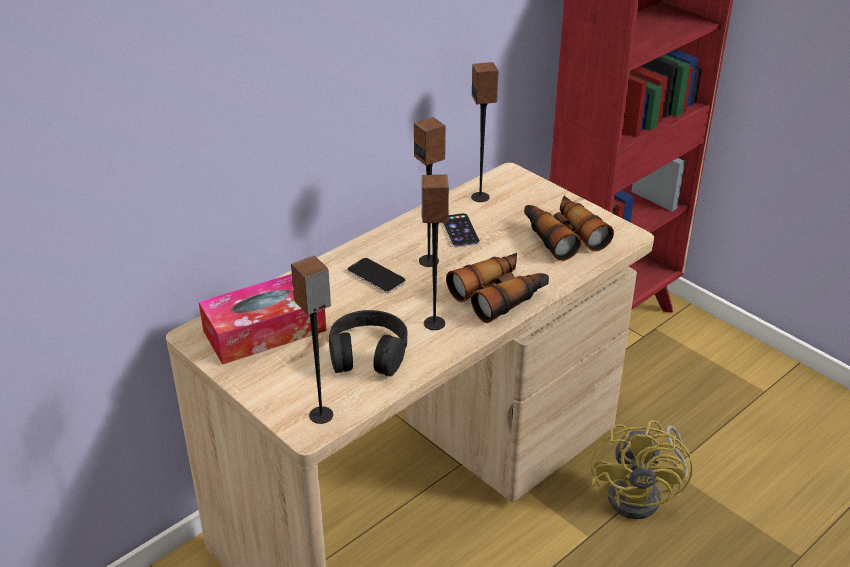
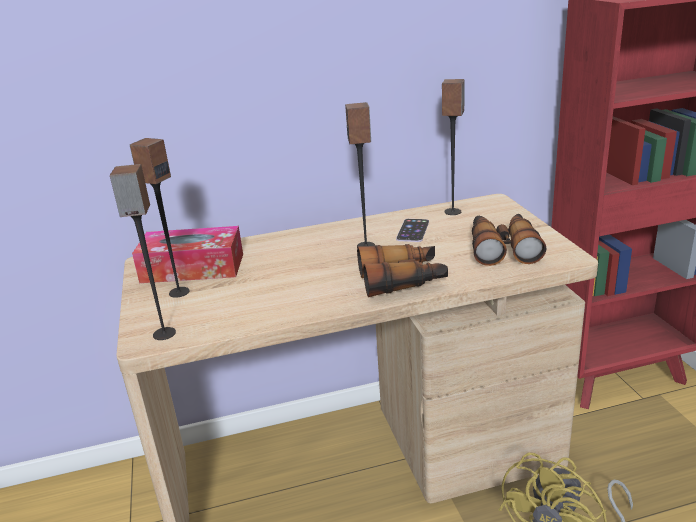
camera: 30 degrees right, 10 degrees down
black headphones [329,310,407,376] -> none
phone [347,258,406,293] -> none
speaker [421,175,449,330] -> speaker moved to [130,138,189,298]

